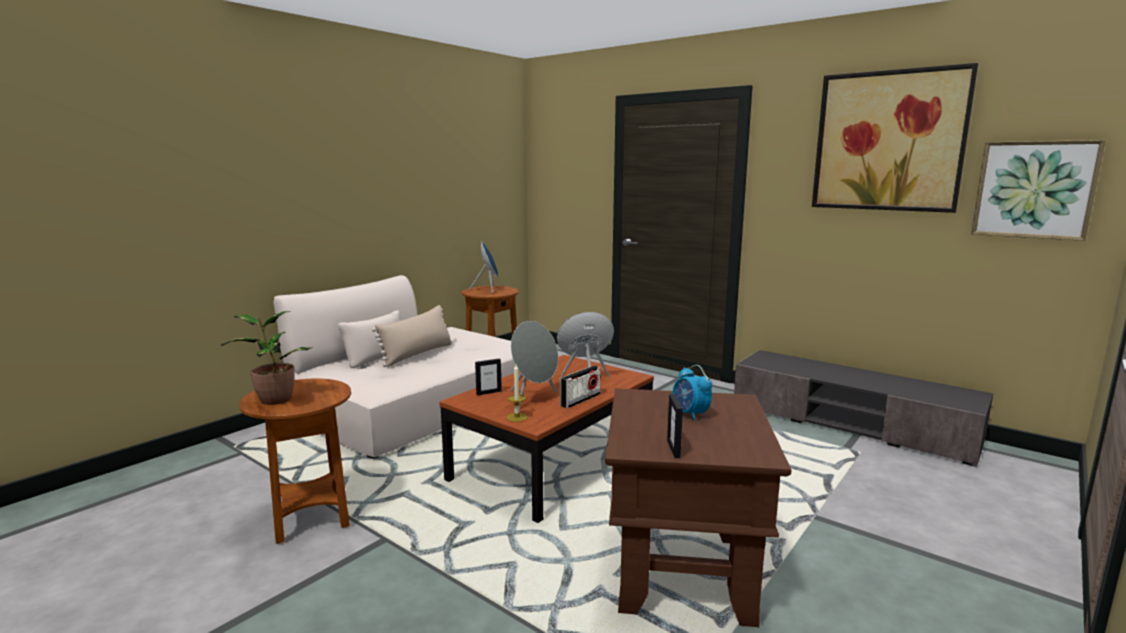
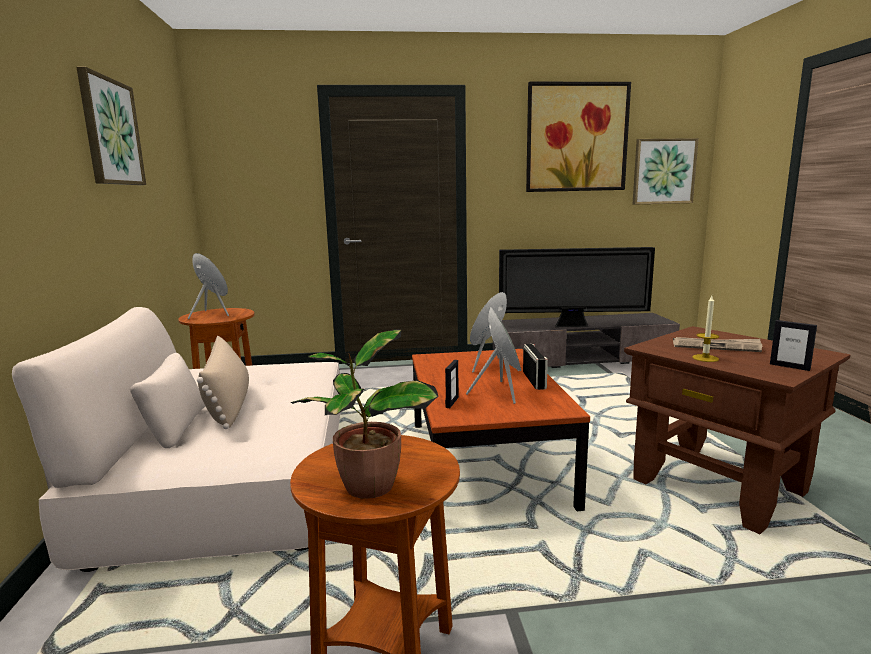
camera: 45 degrees left, 0 degrees up
candle [507,364,528,422] -> candle moved to [692,296,719,362]
alarm clock [673,365,712,421] -> newspaper [673,337,762,352]
none -> picture [76,67,146,185]
none -> television [499,247,655,327]

